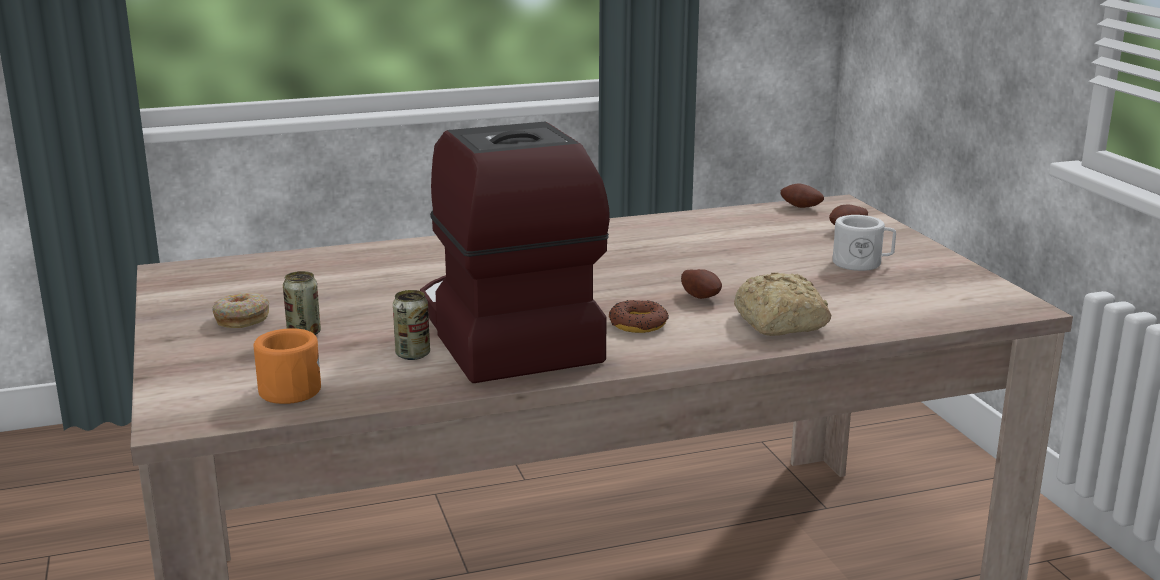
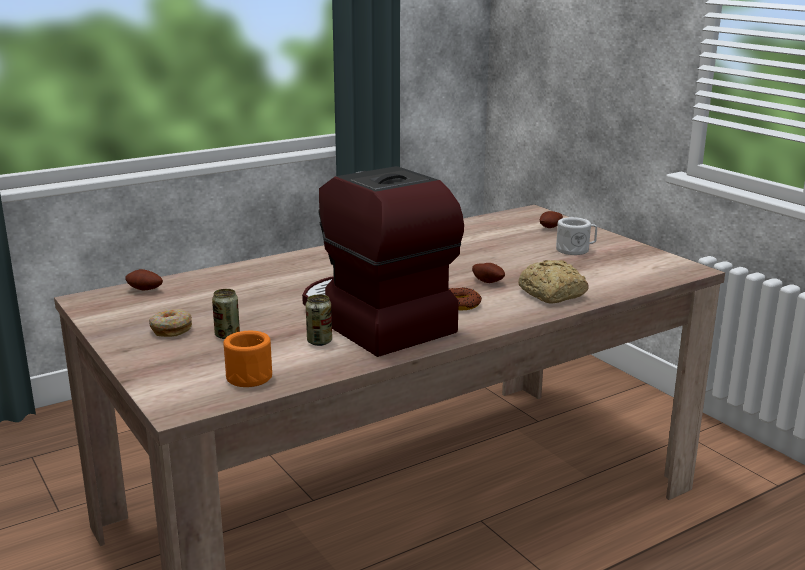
camera: 15 degrees left, 0 degrees up
potato [781,184,824,208] -> potato moved to [125,269,163,291]

